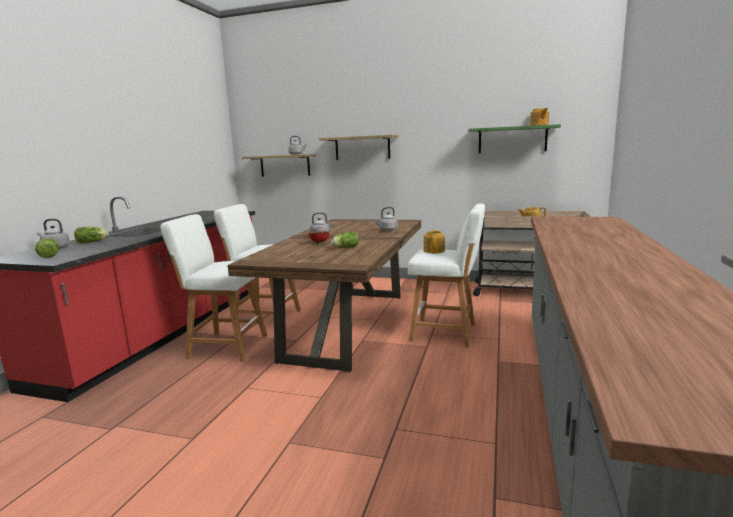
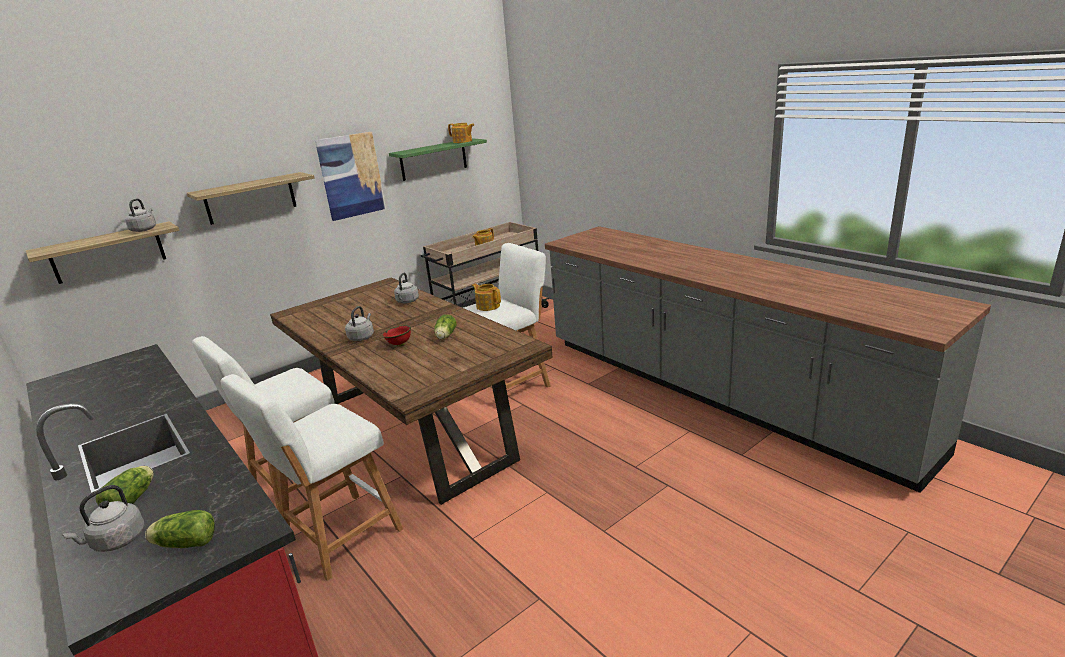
camera: 55 degrees left, 10 degrees up
none -> picture [315,132,386,221]

